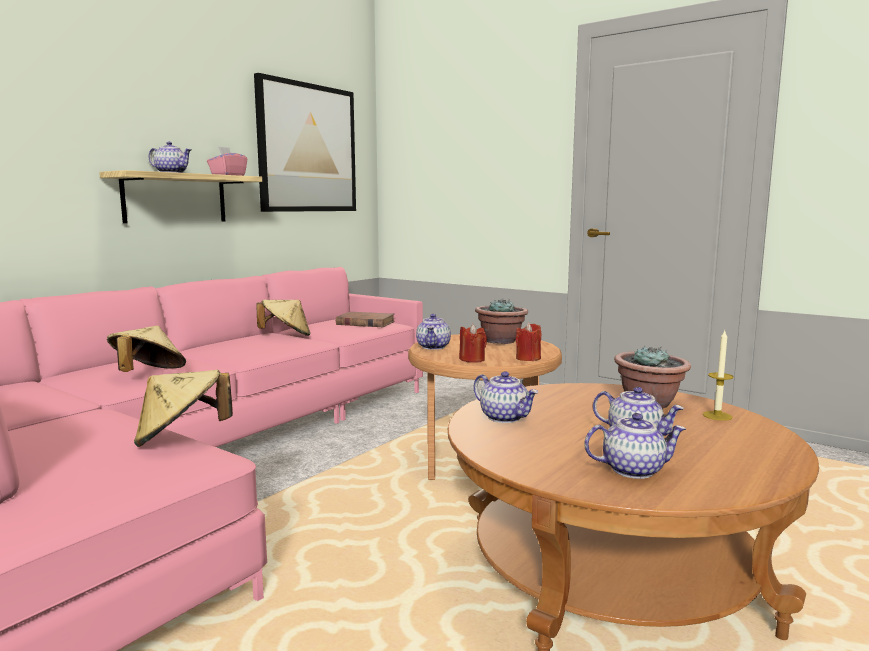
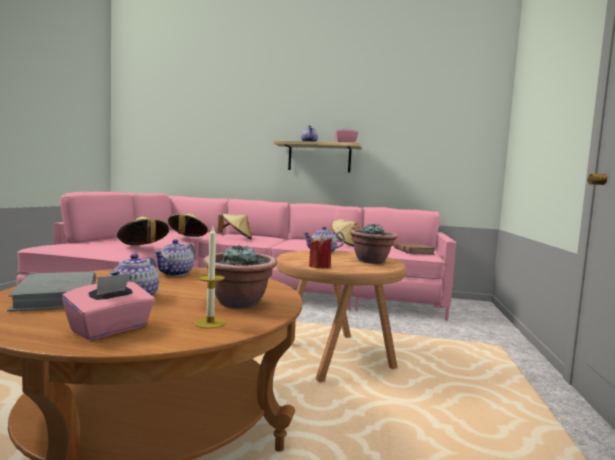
camera: 65 degrees right, 5 degrees down
picture [254,73,356,212] -> none
red candle [459,324,487,363] -> none
teapot [584,413,686,479] -> grey book [7,271,97,312]
none -> pink tissue box [62,273,155,340]
none -> beige hat [168,213,208,237]

